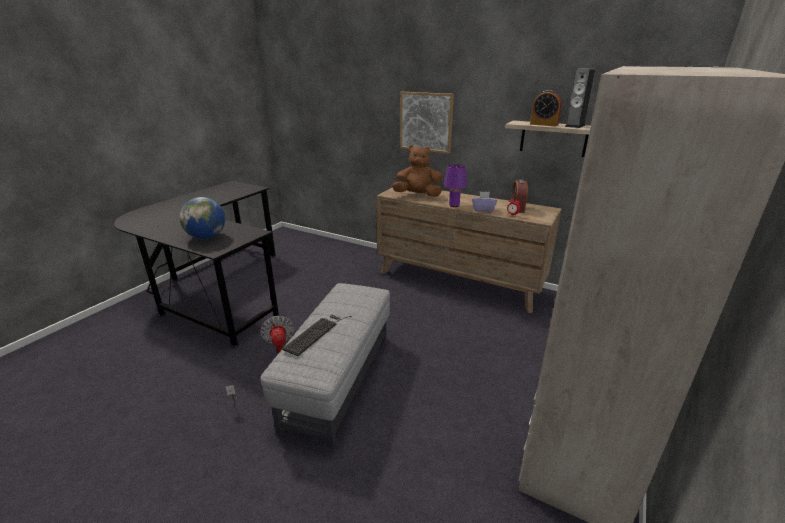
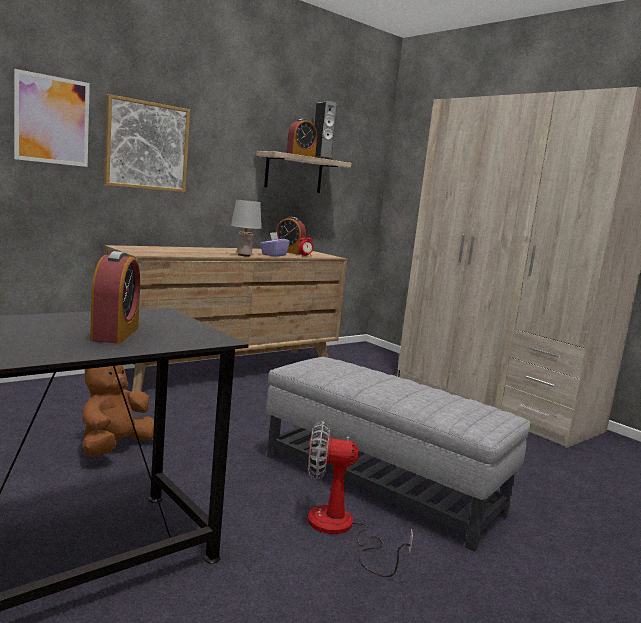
camera: 70 degrees left, 15 degrees down
globe [179,197,225,239] -> alarm clock [90,251,140,344]
keyboard [282,315,352,356] -> none
brown plush toy [392,145,442,197] -> brown plush toy moved to [82,365,154,457]
purple table lamp [444,164,467,207] -> grey table lamp [231,200,262,256]
none -> picture [14,69,90,167]

